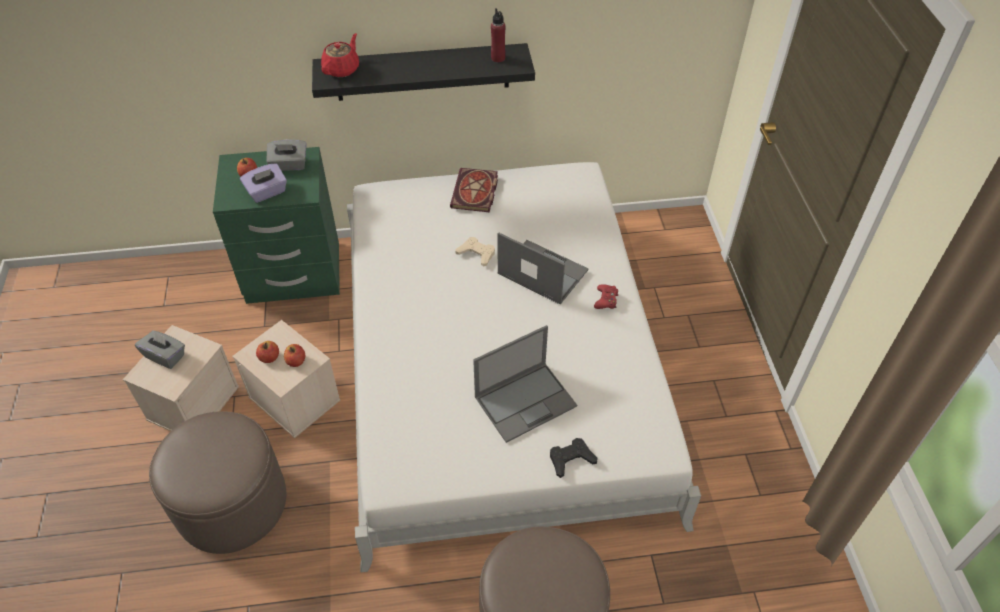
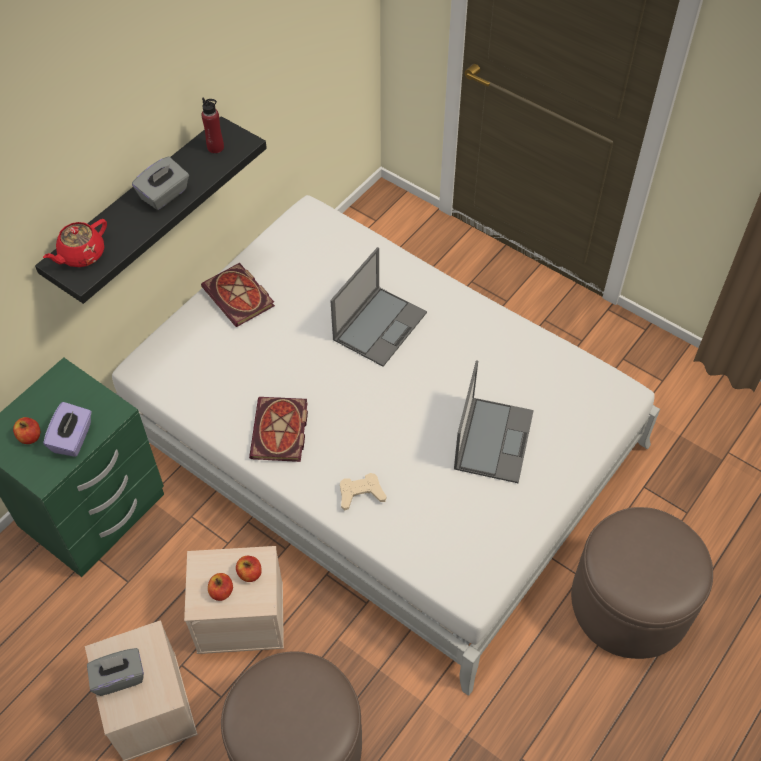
camera: 45 degrees left, 5 degrees up
grey tissue box [266,140,307,171] -> grey tissue box moved to [132,156,189,210]
red teapot [321,33,359,77] -> red teapot turned 120 degrees counterclockwise [43,219,107,267]
beige game controller [455,237,495,267] -> beige game controller moved to [340,473,387,511]
laptop [498,232,589,305] -> laptop turned 135 degrees clockwise [330,247,427,367]
black game controller [550,438,597,478] -> none
red game controller [594,284,618,309] -> none
none -> book [249,397,308,462]

